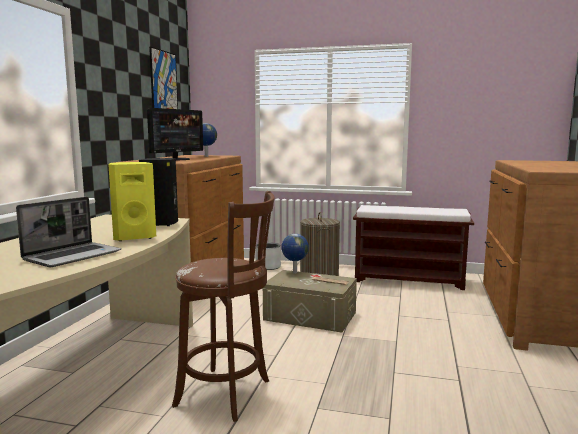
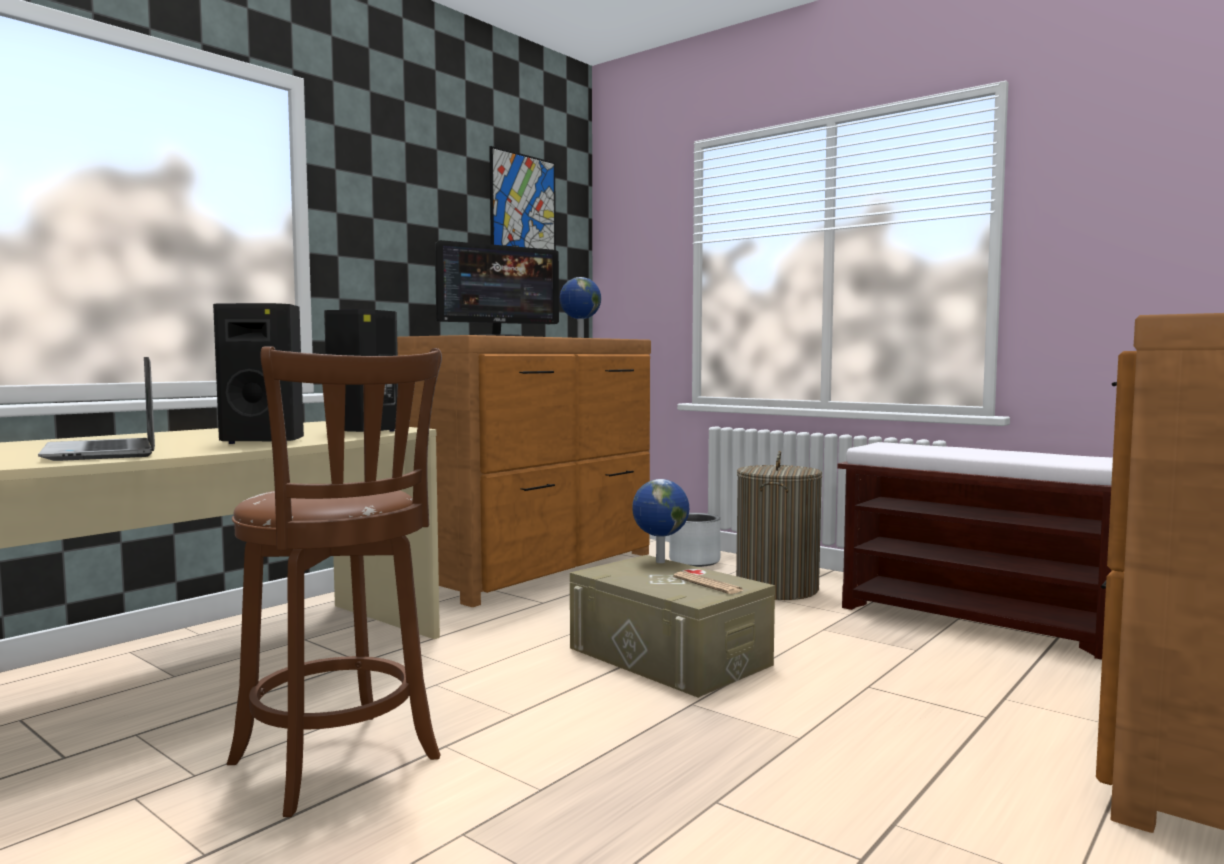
camera: 25 degrees right, 5 degrees down
laptop [16,197,121,267] -> laptop turned 90 degrees clockwise [38,357,155,461]
yellow speaker [108,162,156,241] -> black speaker [213,303,304,444]

